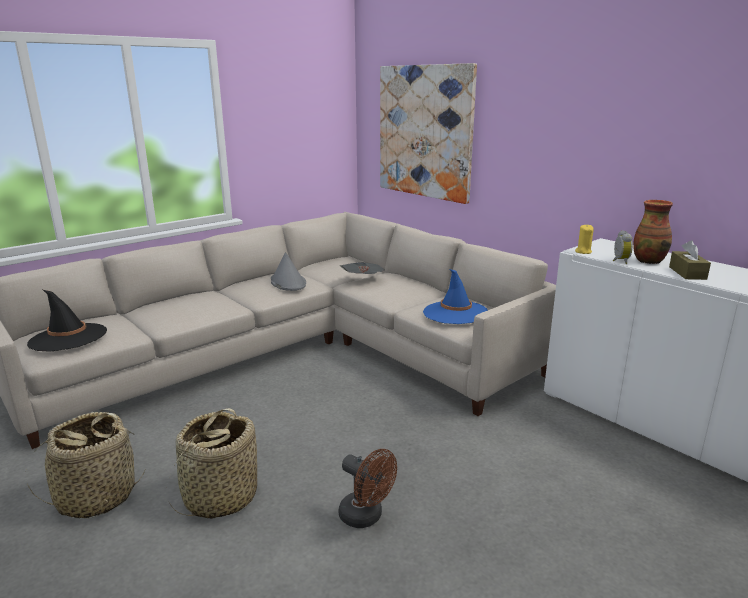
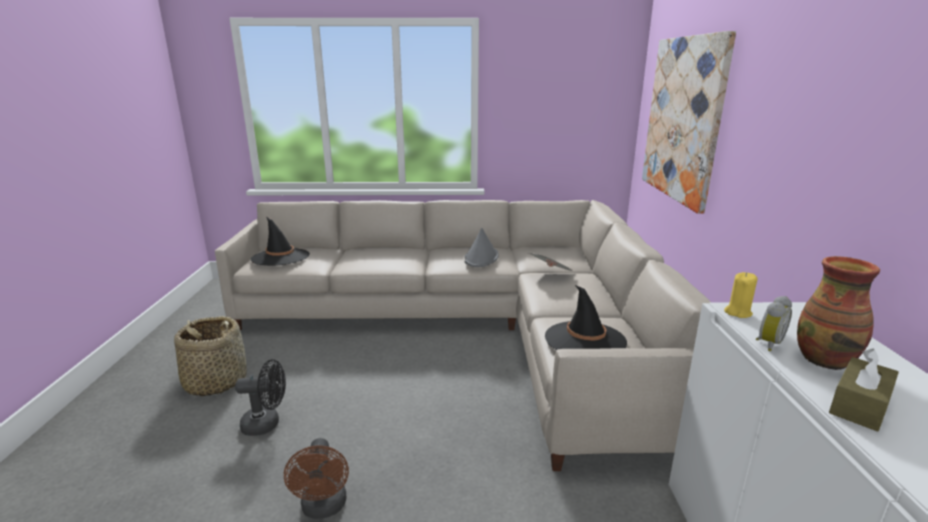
camera: 40 degrees right, 0 degrees up
basket [170,408,257,518] -> black fan [235,359,286,436]
blue hat [423,269,488,324] -> black hat [545,285,627,350]

